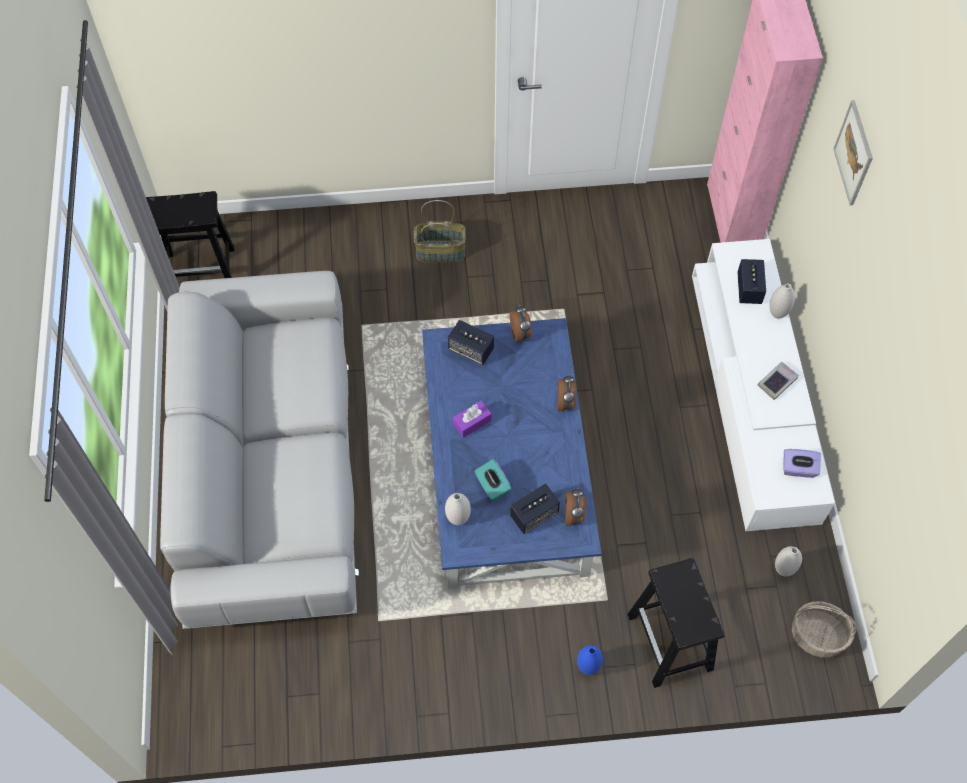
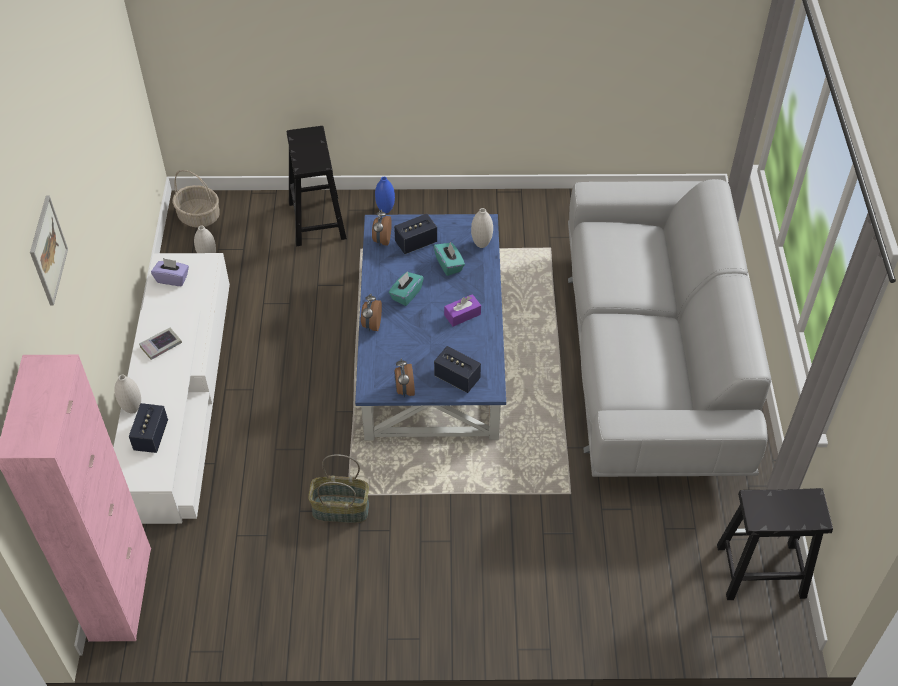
camera: 175 degrees left, 10 degrees down
basket [414,200,466,262] -> basket moved to [308,454,369,523]
none -> turquoise tissue box [389,272,424,306]

